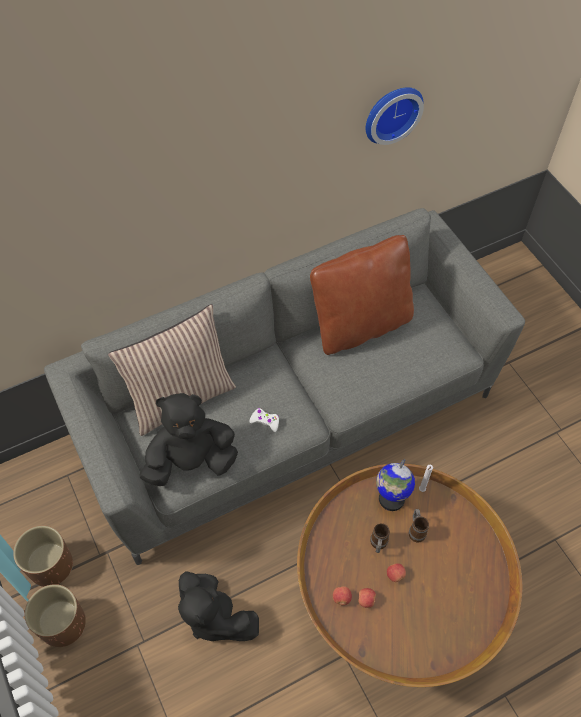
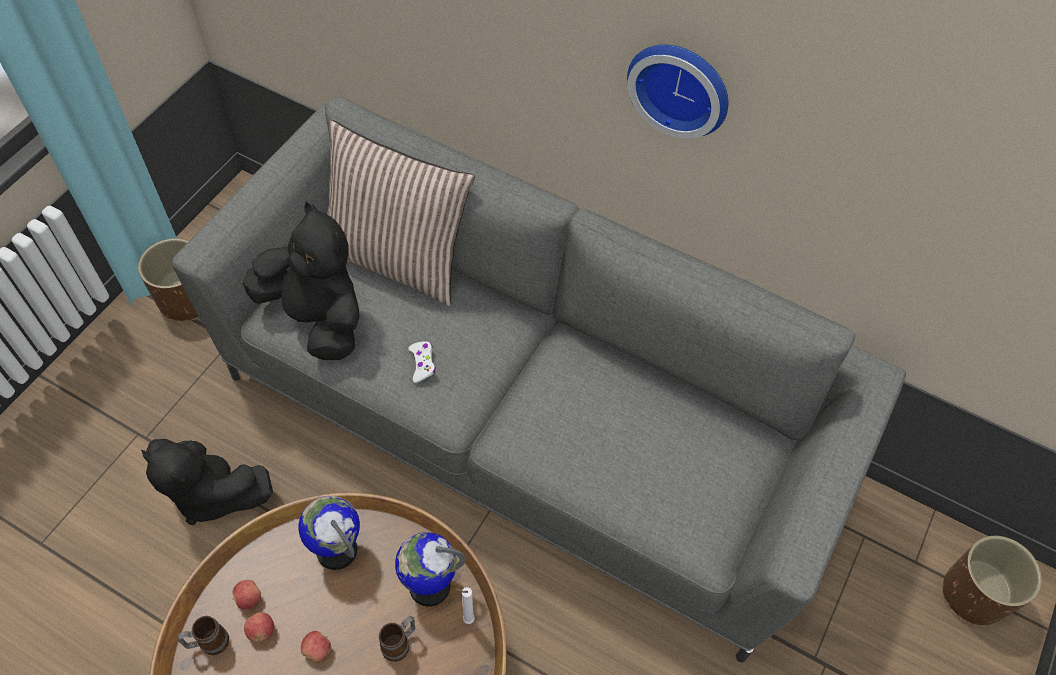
camera: 55 degrees right, 0 degrees up
brown planter [25,584,86,647] -> brown planter moved to [942,536,1042,626]
black plush toy [178,571,259,641] -> black plush toy turned 75 degrees counterclockwise [141,439,273,525]
brown pillow [310,235,414,355] -> none
wall clock [366,87,424,145] -> wall clock moved to [627,45,728,139]
mug [370,523,390,553] -> mug moved to [177,616,229,656]
none -> globe [298,496,360,570]

